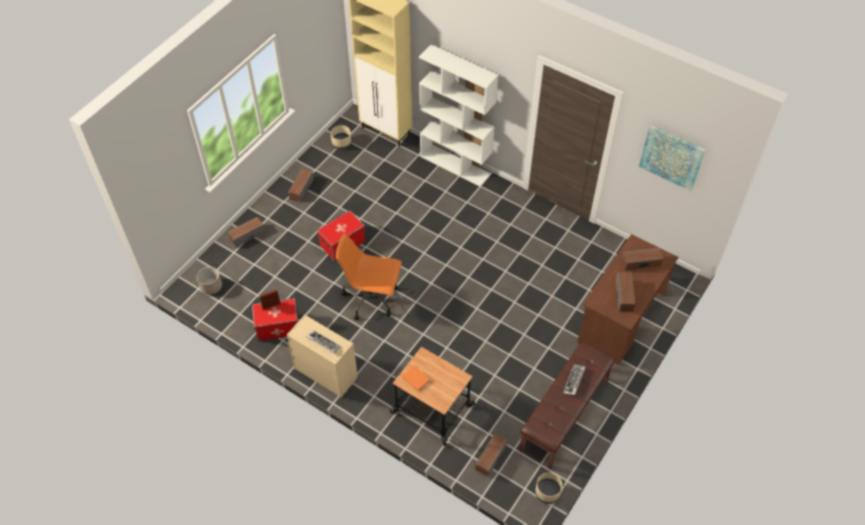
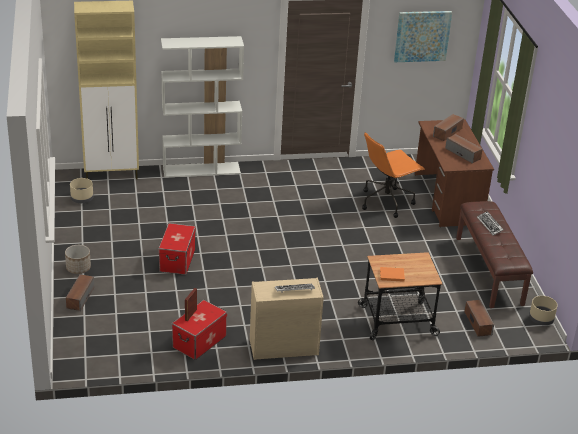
camera: 45 degrees left, 20 degrees down
planter [197,267,222,295] -> planter moved to [65,245,91,274]
speaker [288,169,314,203] -> none
orange office chair [336,233,402,320] -> orange office chair moved to [362,132,425,218]

